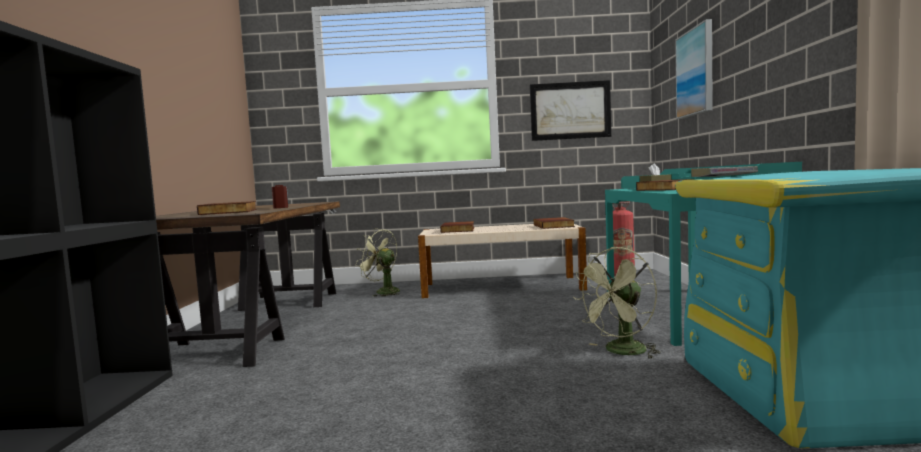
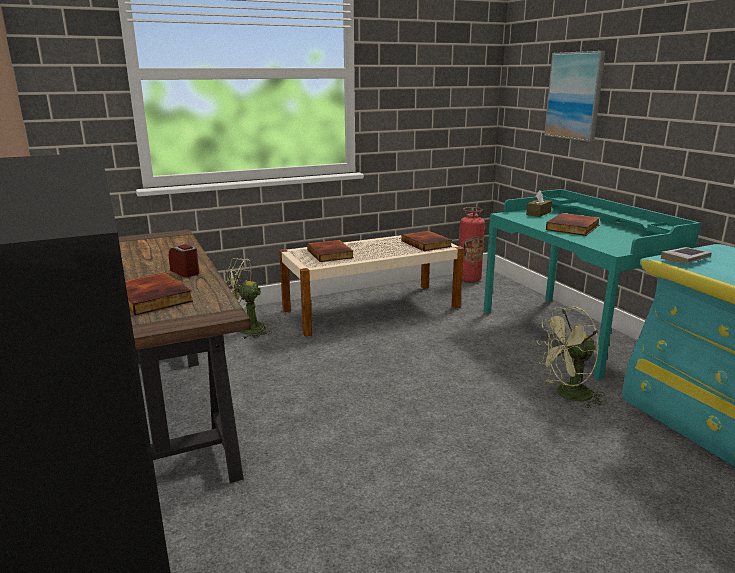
camera: 25 degrees left, 15 degrees up
picture [530,80,611,141] -> none
green fan [573,247,661,359] -> green fan turned 45 degrees clockwise [537,307,605,409]

